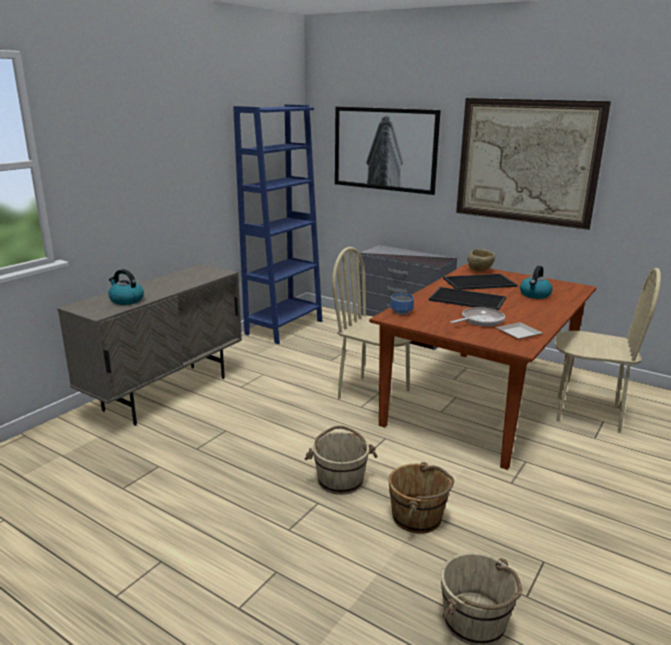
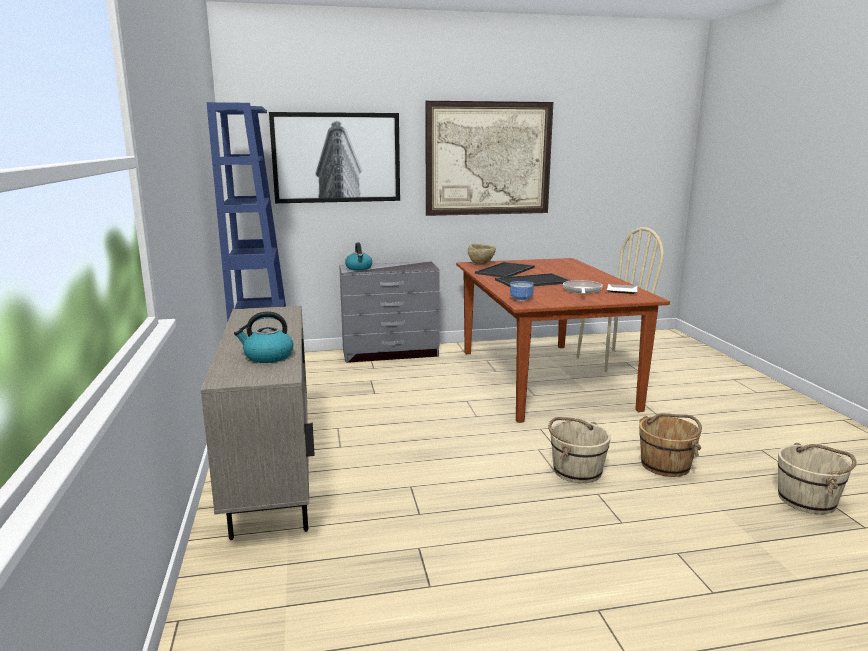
camera: 45 degrees left, 5 degrees down
beige chair [332,247,412,412] -> none
kettle [520,266,553,299] -> kettle moved to [345,243,372,270]

